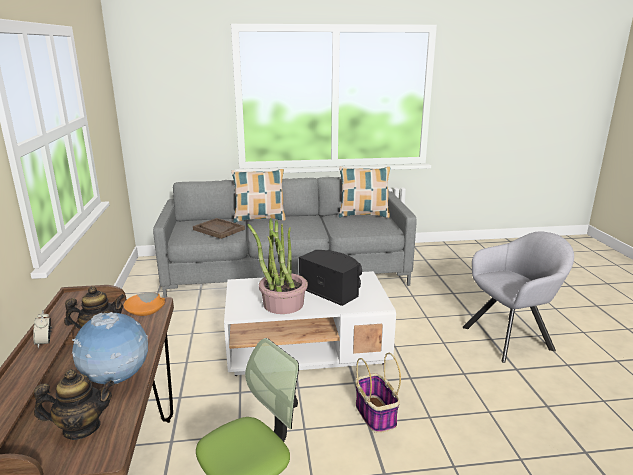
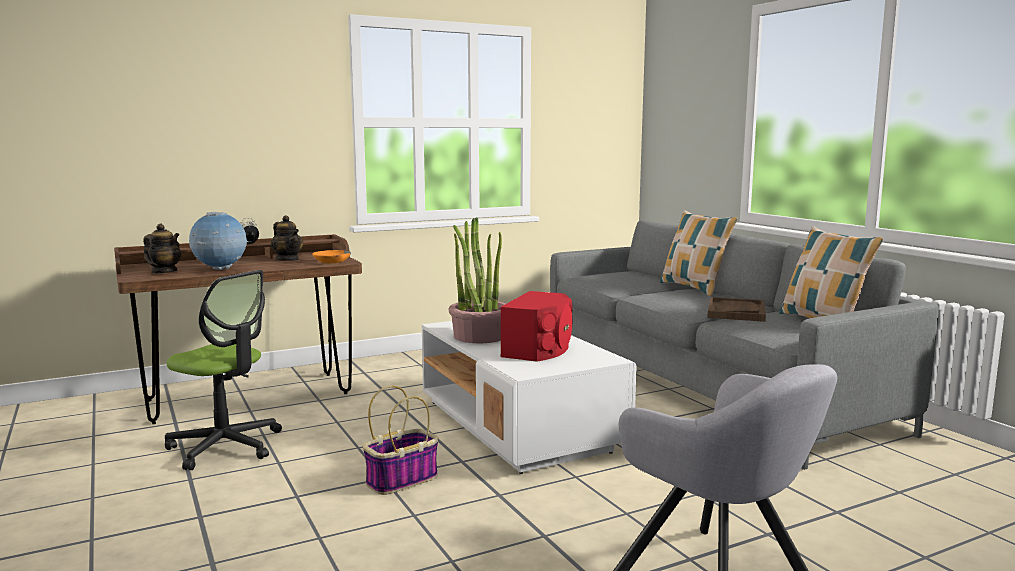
camera: 70 degrees right, 10 degrees down
teapot [34,369,114,440] -> teapot turned 135 degrees counterclockwise [143,223,181,274]
brown tray [193,218,245,239] -> brown tray moved to [707,297,766,322]
black speaker [299,250,362,306] -> red speaker [501,291,572,362]

